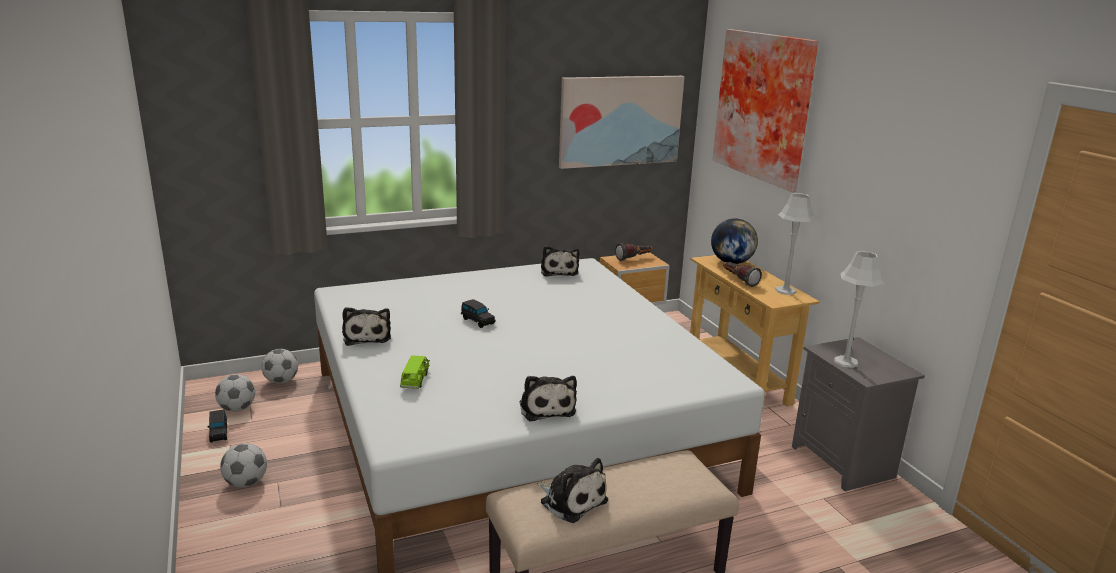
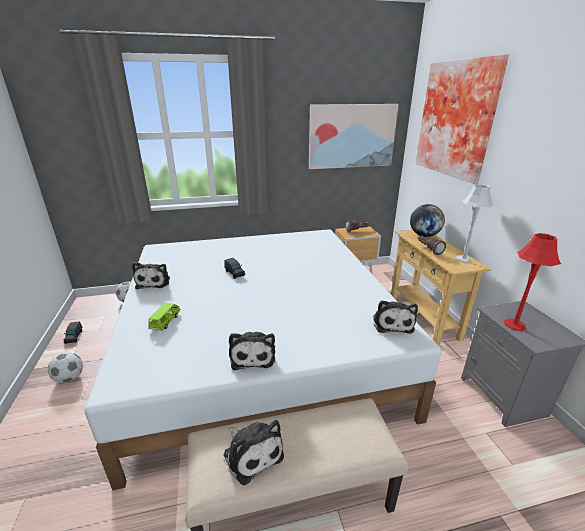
camera: 10 degrees right, 5 degrees up
football [215,374,255,412] -> none
plush toy [541,246,579,277] -> plush toy moved to [373,300,418,334]
grey table lamp [834,251,884,368] -> red table lamp [504,233,561,331]

